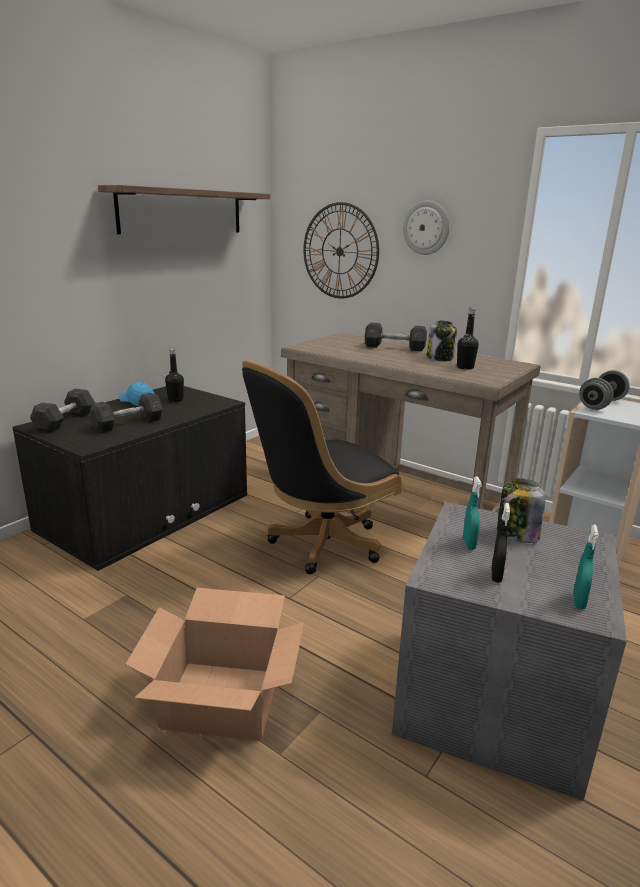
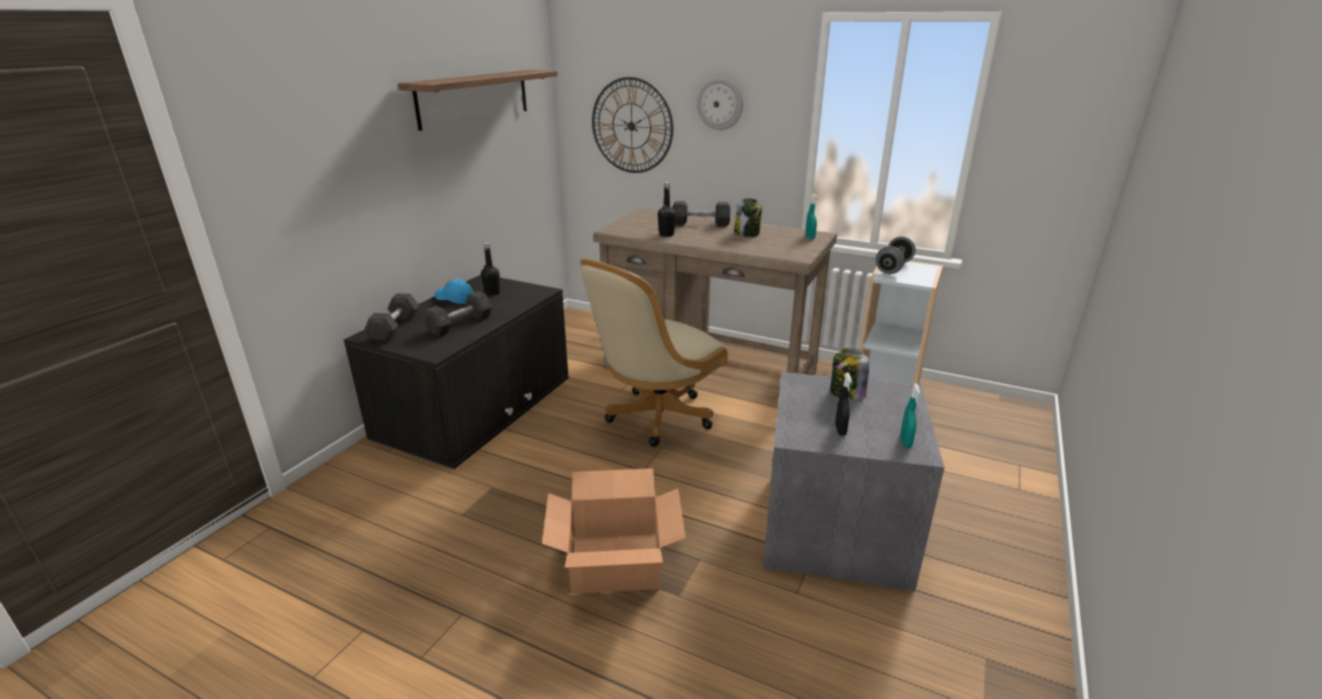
camera: 10 degrees left, 5 degrees up
black office chair [242,360,402,574] -> beige office chair [580,258,728,447]
black bottle [457,308,479,370] -> black bottle moved to [658,182,676,237]
turquoise spray bottle [463,476,482,550] -> turquoise spray bottle moved to [805,194,818,239]

